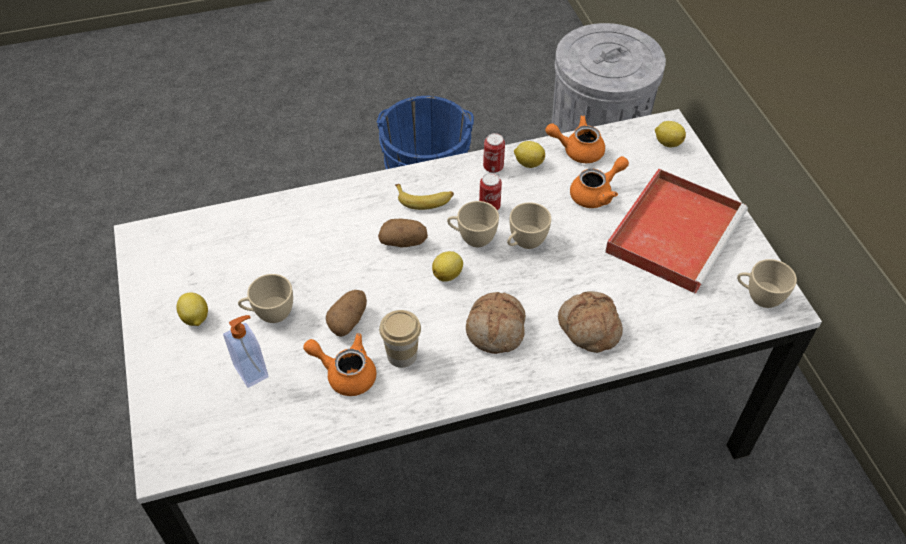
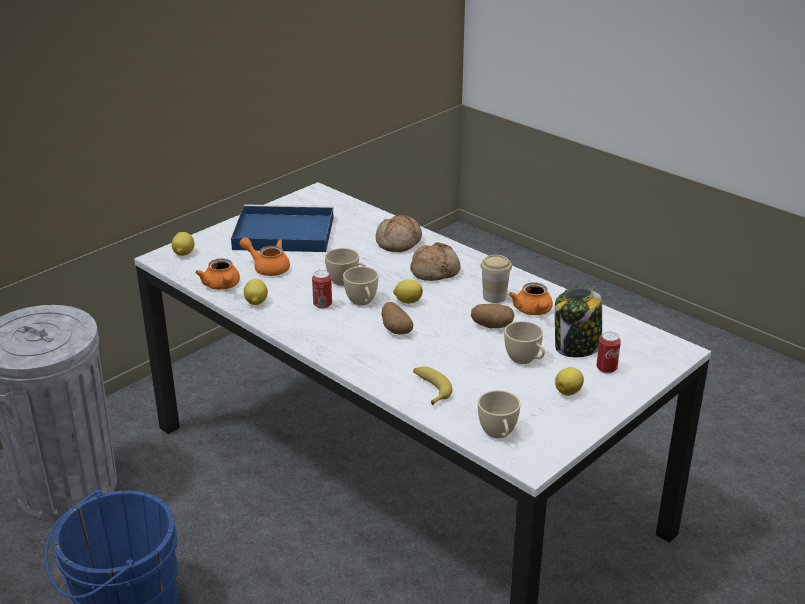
camera: 120 degrees left, 20 degrees down
soap dispenser [223,315,269,388] -> jar [555,286,602,357]
banana [395,184,454,210] -> banana moved to [413,366,452,405]
can [483,133,505,173] -> can moved to [596,332,621,374]
red tray [605,169,748,294] -> blue tray [231,204,334,252]
beige cup [737,259,797,308] -> beige cup moved to [478,390,520,438]

